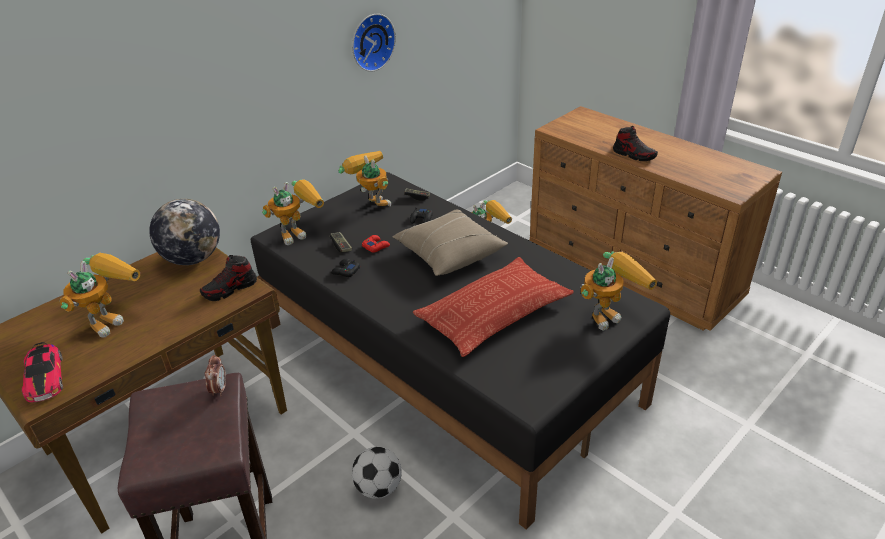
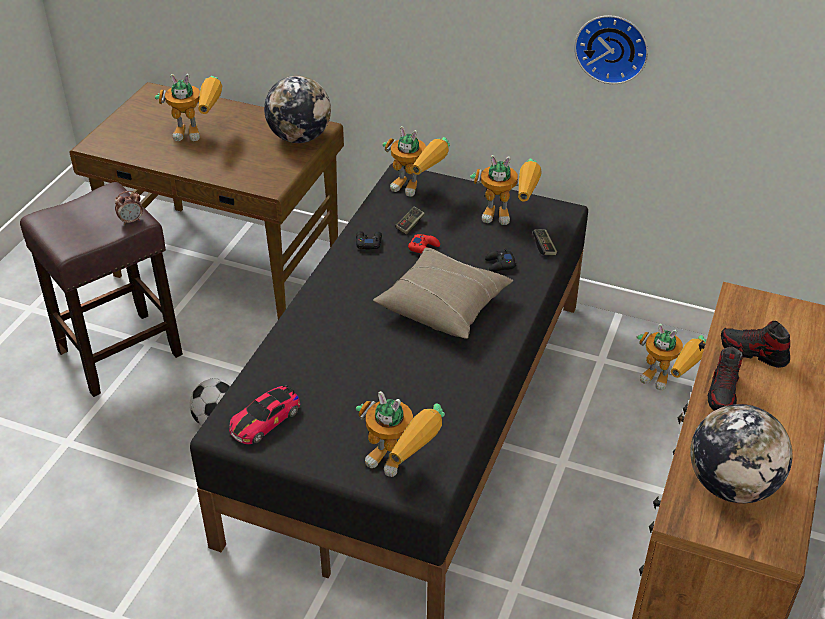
camera: 65 degrees right, 5 degrees up
toy car [22,342,63,403] -> toy car moved to [229,385,300,444]
shoe [200,255,257,301] -> shoe moved to [721,321,790,368]
toy robot [338,151,391,206] -> toy robot turned 75 degrees clockwise [470,155,542,225]
pillow [413,257,574,357] -> none
none -> globe [690,404,792,503]

